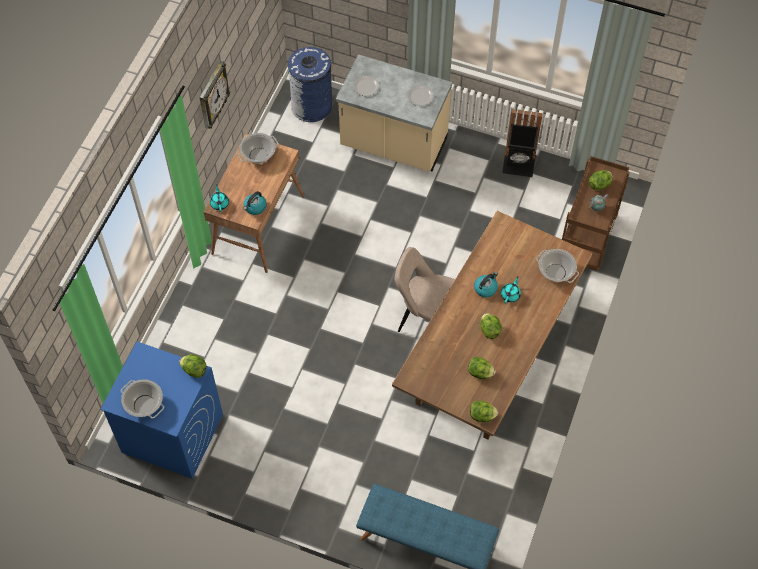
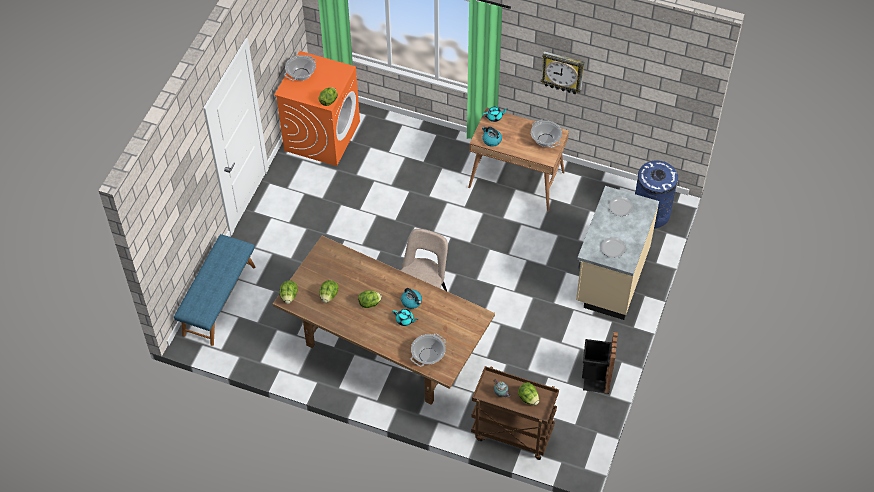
camera: 90 degrees right, 5 degrees down
blue washing machine [101,341,223,479] -> orange washing machine [274,51,360,166]

